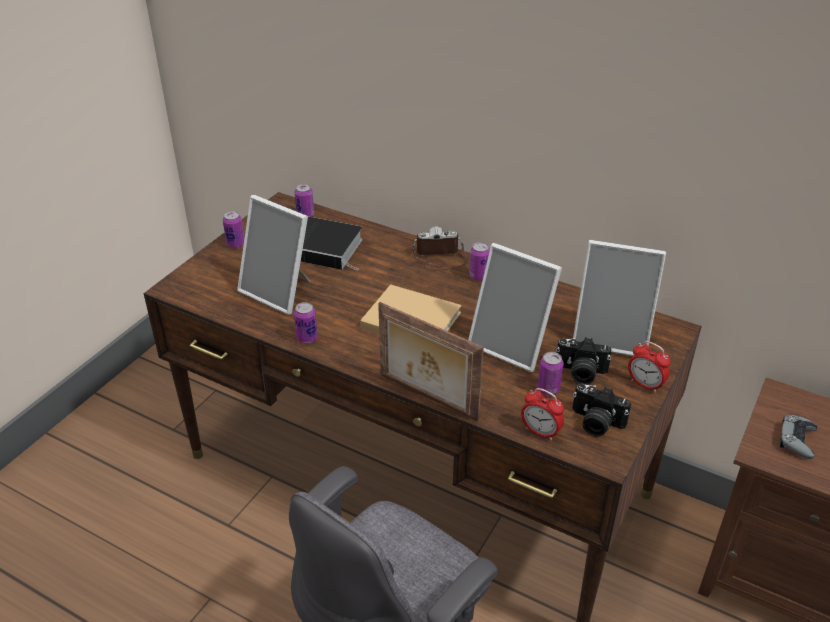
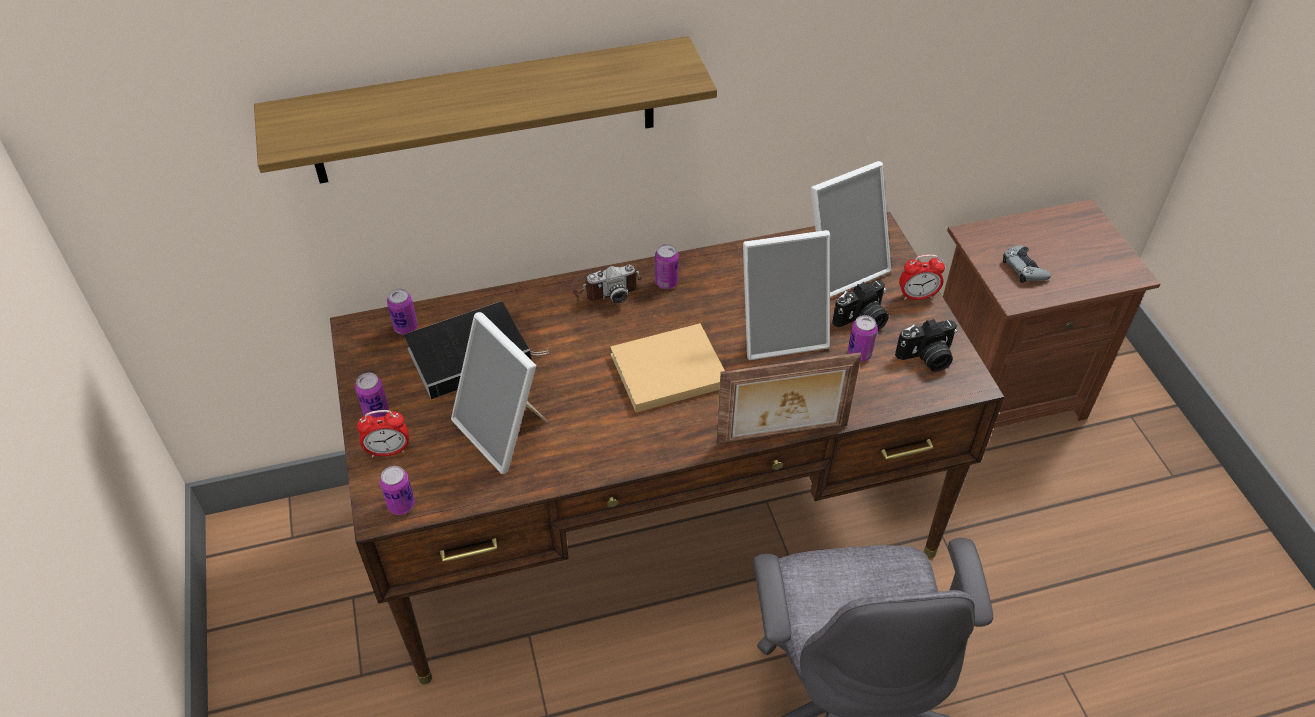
camera: 45 degrees left, 10 degrees up
picture frame [237,195,311,315] -> picture frame turned 60 degrees clockwise [451,312,548,474]
can [294,302,318,344] -> can moved to [380,466,415,515]
camera [412,226,468,271] -> camera turned 150 degrees counterclockwise [571,265,642,303]
alarm clock [521,388,564,440] -> alarm clock moved to [357,410,409,457]
none -> shelf [254,36,717,183]

